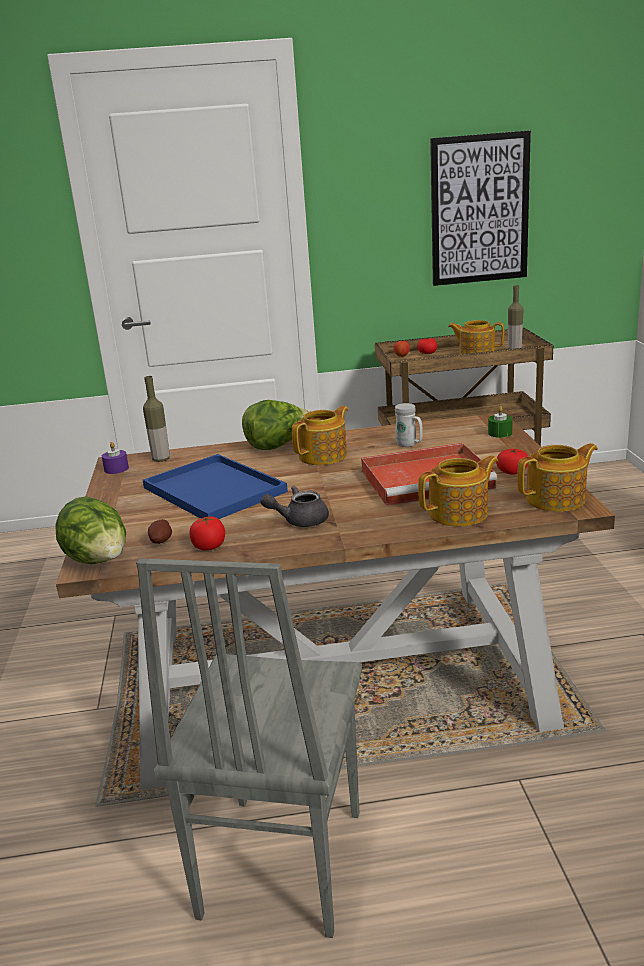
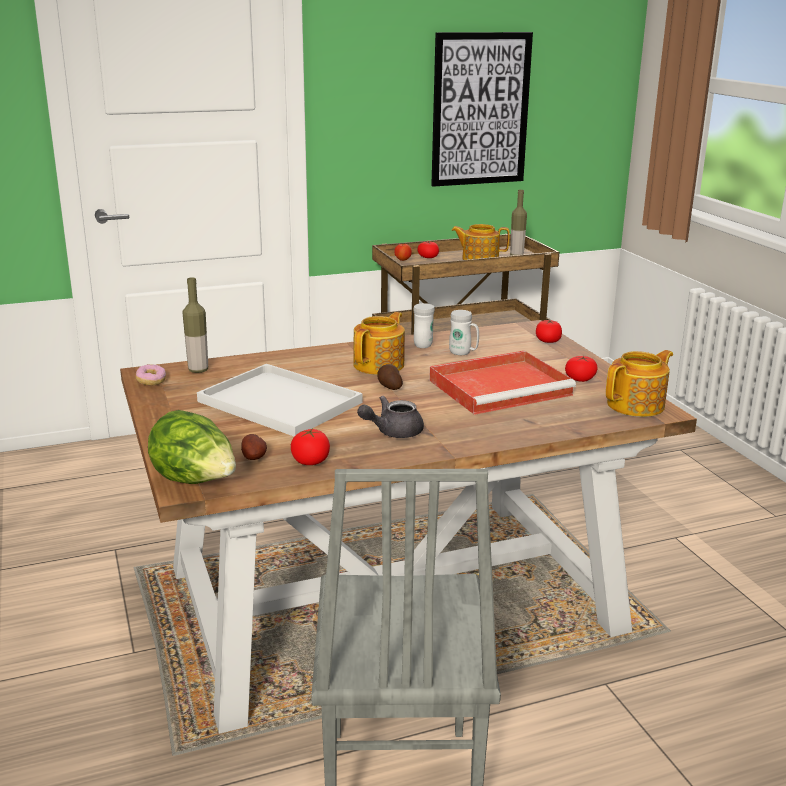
camera: 15 degrees left, 0 degrees up
purple candle [102,442,129,474] -> donut [136,364,166,385]
blue tray [143,454,288,519] -> white tray [197,364,362,436]
lettuce [242,400,309,450] -> none
teapot [418,455,498,527] -> none
green candle [488,406,513,438] -> tomato [536,320,562,343]
none -> potato [377,364,403,390]
none -> white mug [413,303,435,348]

